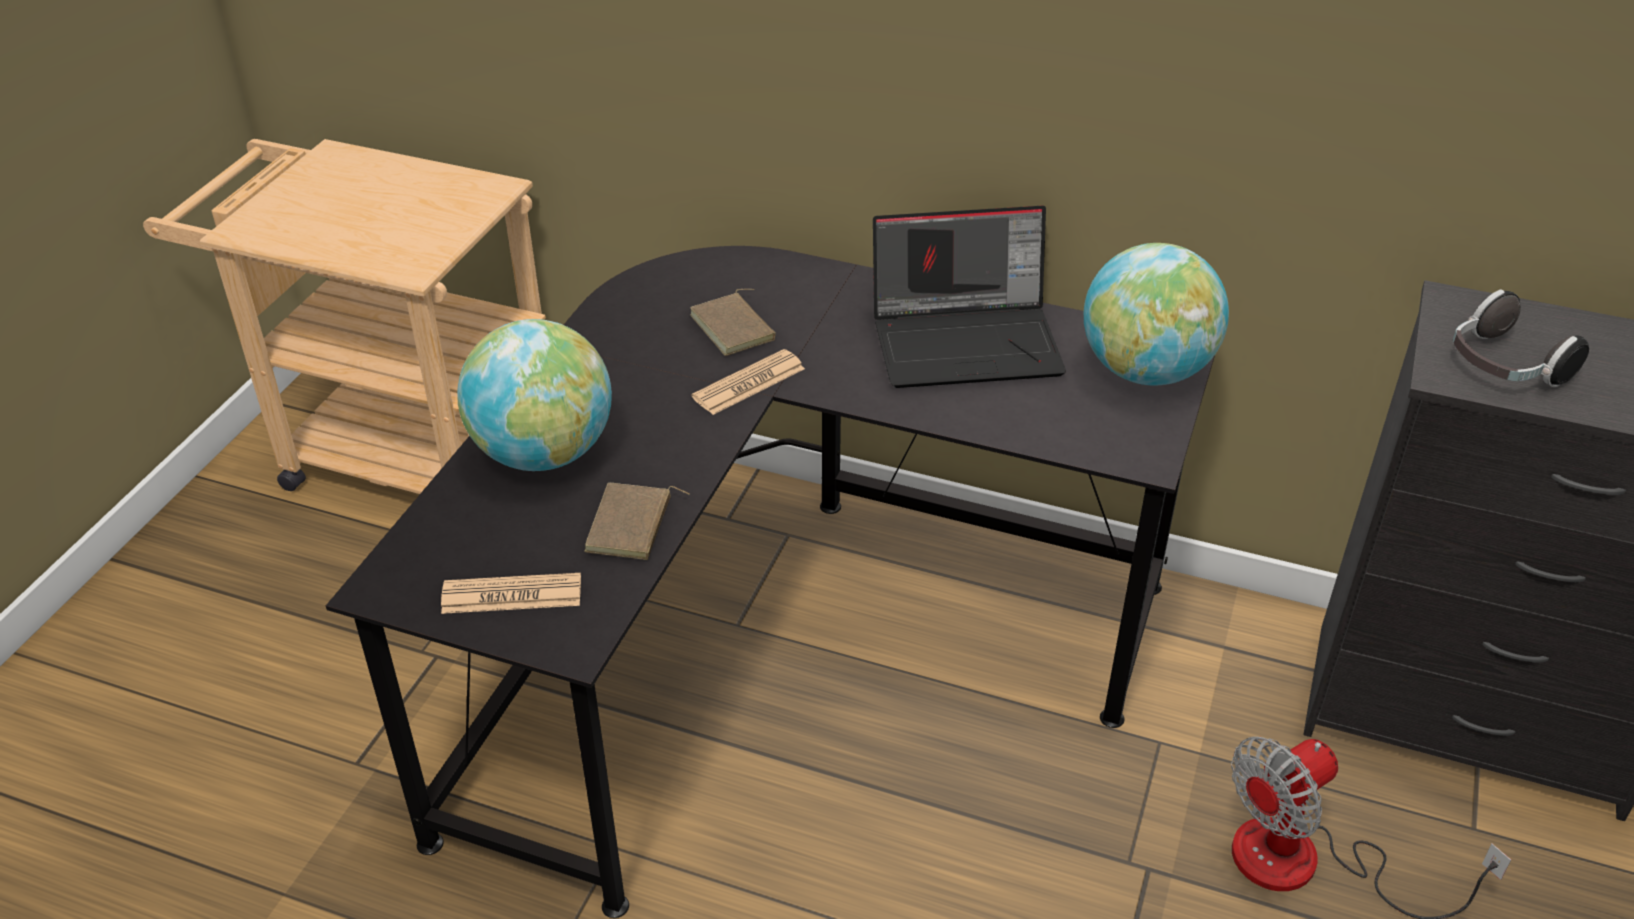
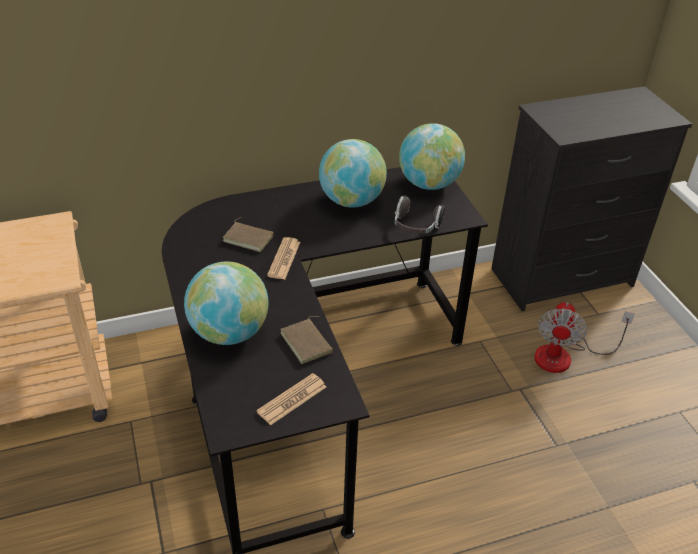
camera: 40 degrees left, 0 degrees up
laptop [873,206,1066,388] -> globe [319,139,387,208]
headphones [1453,290,1589,387] -> headphones moved to [395,195,445,234]

